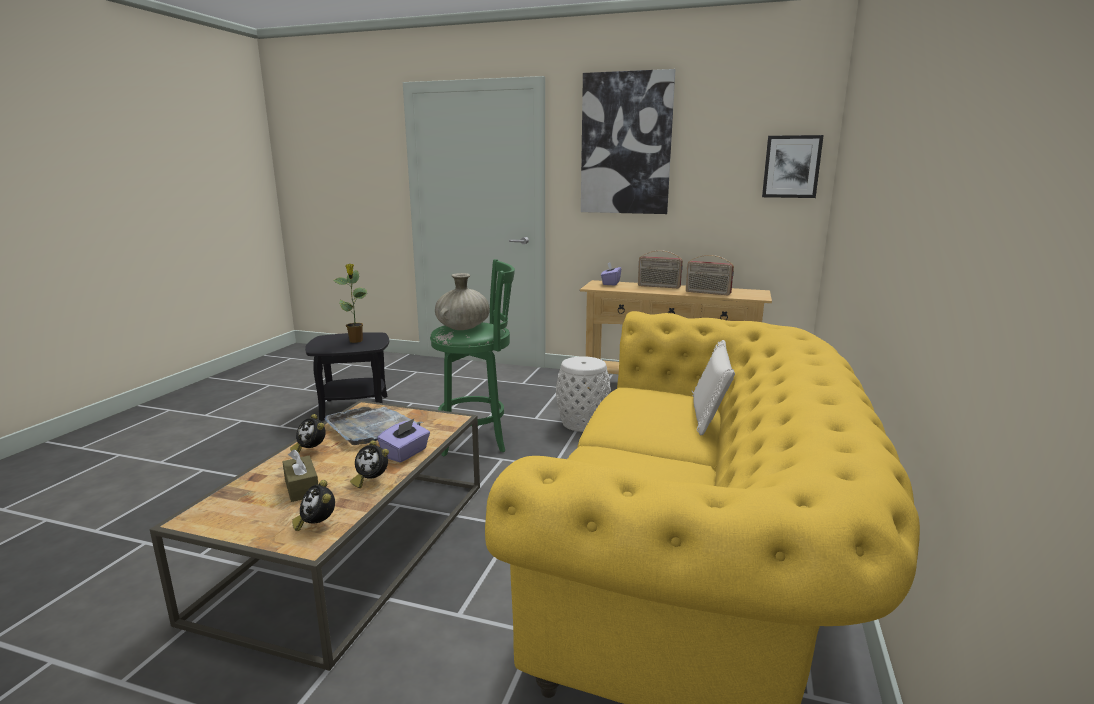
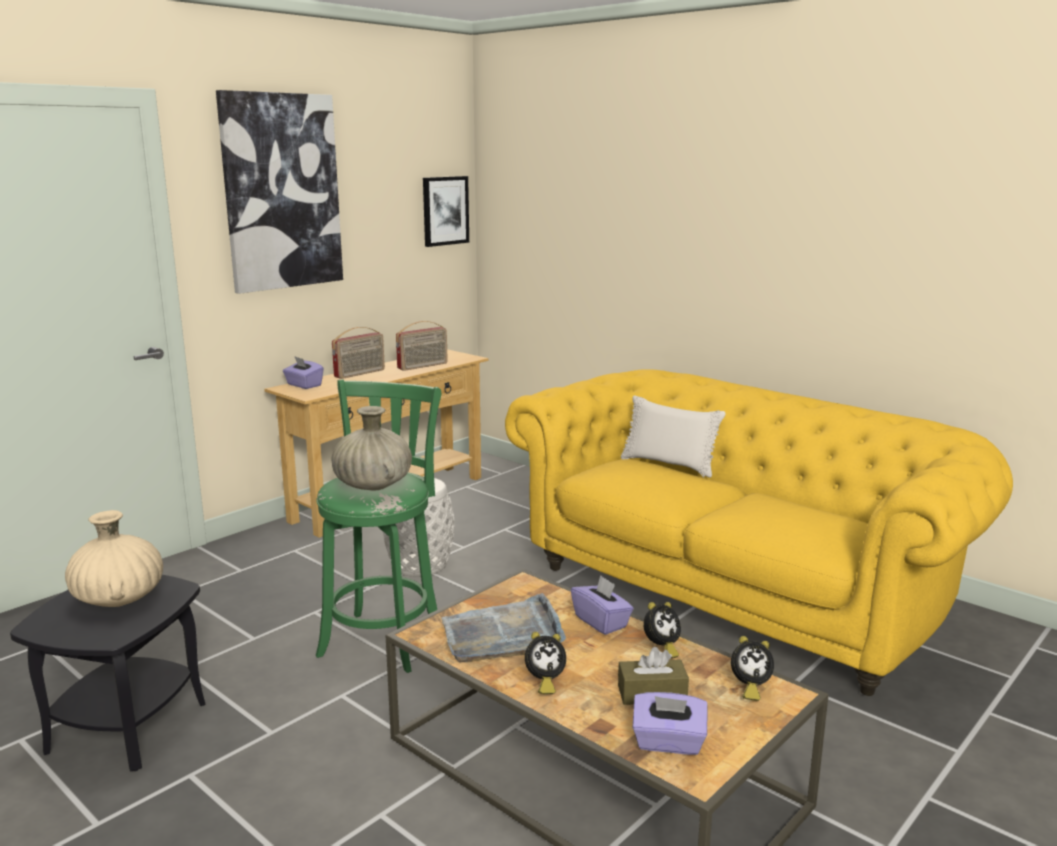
camera: 65 degrees left, 0 degrees up
potted plant [333,264,367,343] -> beige vase [65,510,163,607]
none -> purple tissue box [632,692,707,755]

